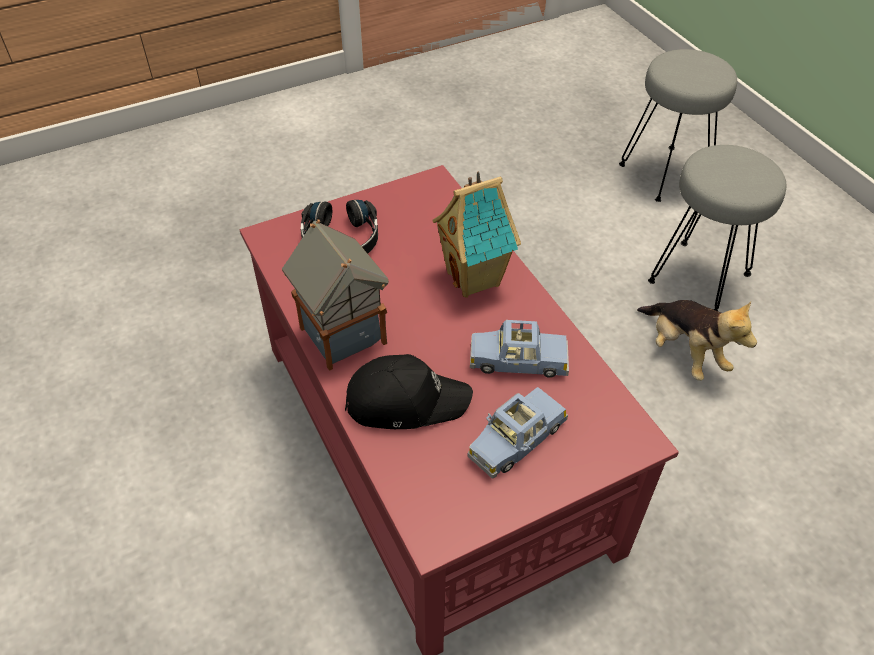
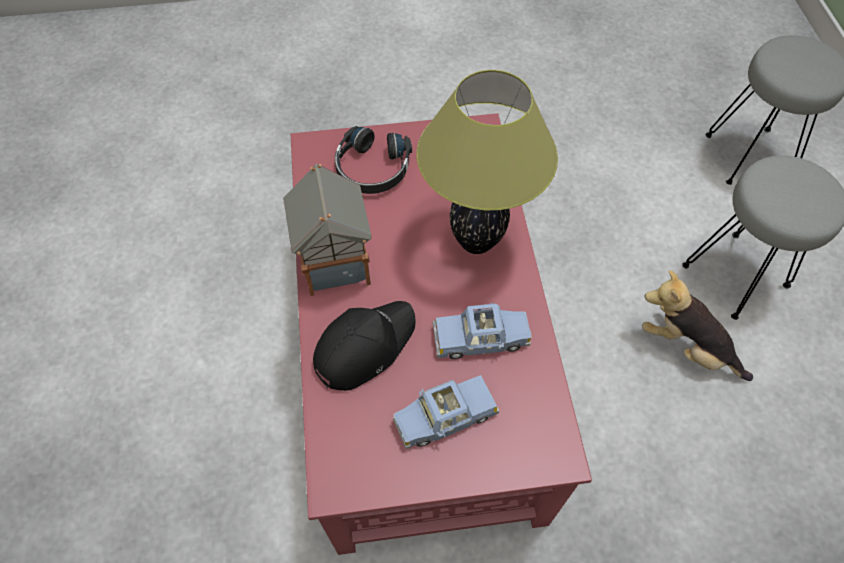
camera: 20 degrees right, 10 degrees up
black cap [345,354,473,429] -> black cap turned 60 degrees counterclockwise [313,301,416,391]
toy house [432,171,521,298] -> table lamp [417,70,558,254]
blue toy car [470,320,569,378] -> blue toy car turned 150 degrees clockwise [433,303,531,359]
plush toy [637,300,757,380] -> plush toy turned 135 degrees clockwise [642,270,753,381]

